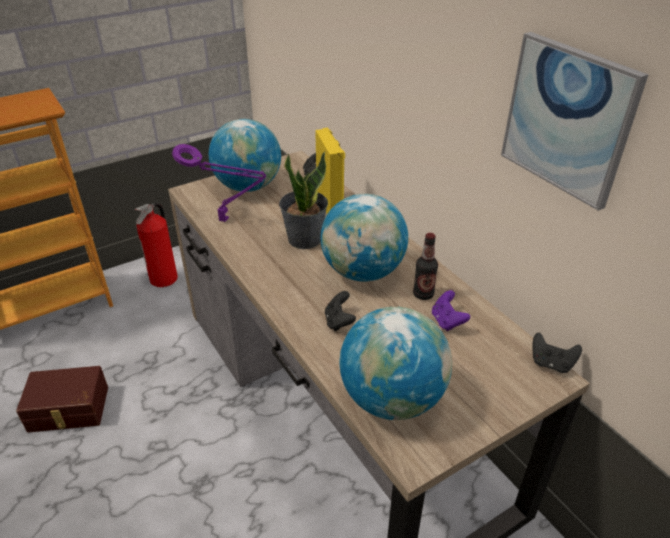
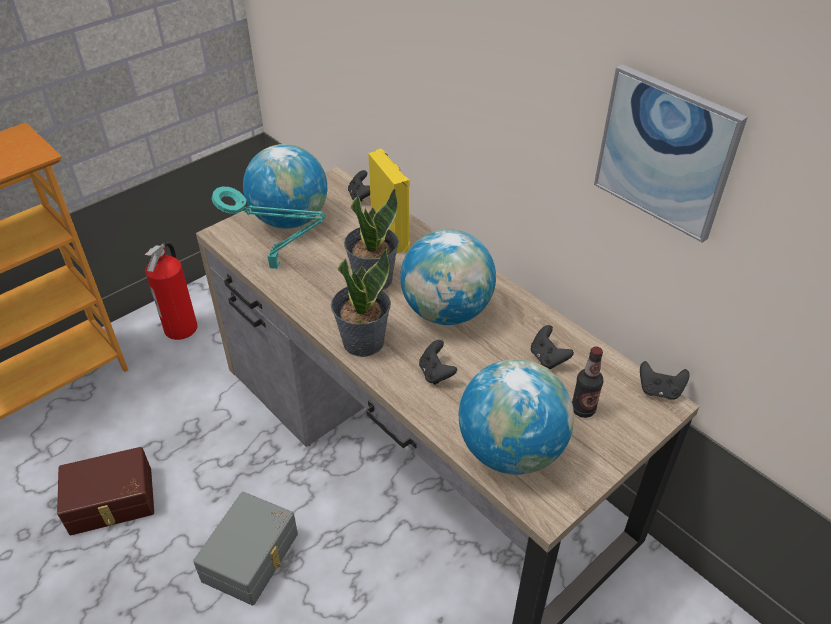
camera: 10 degrees left, 5 degrees up
purple table lamp [172,144,266,222] -> turquoise table lamp [212,187,325,269]
bottle [413,233,438,300] -> bottle moved to [572,346,603,418]
purple game controller [432,290,470,331] -> black game controller [531,325,574,369]
none -> grey storage box [193,492,298,605]
none -> potted plant [331,249,391,357]

